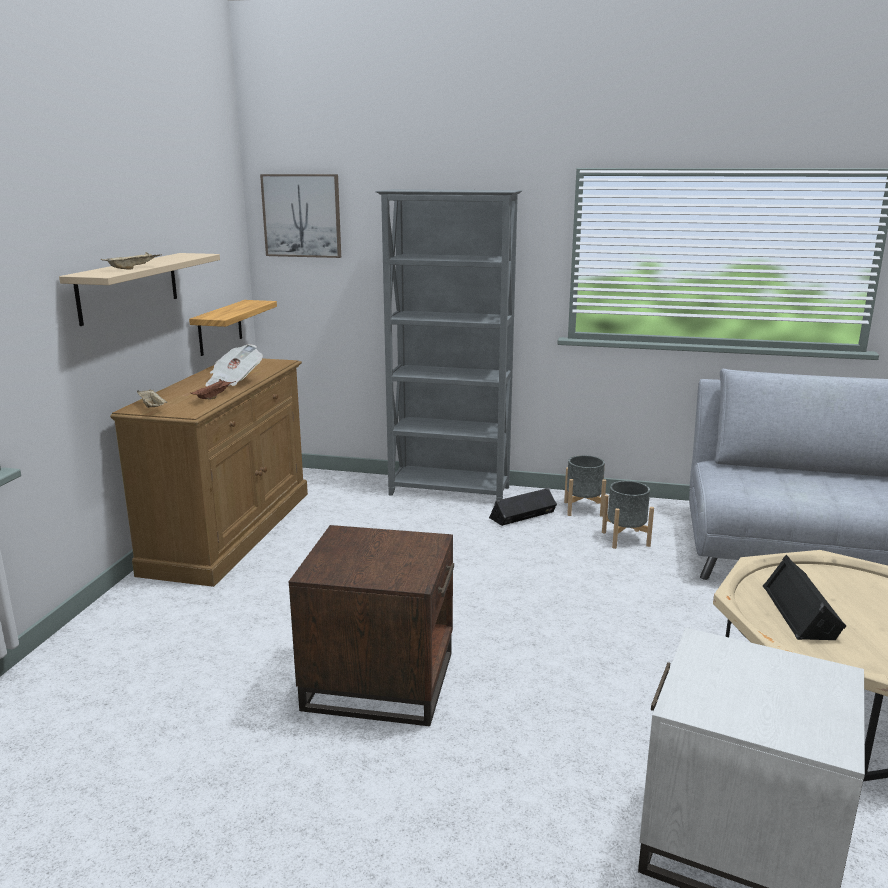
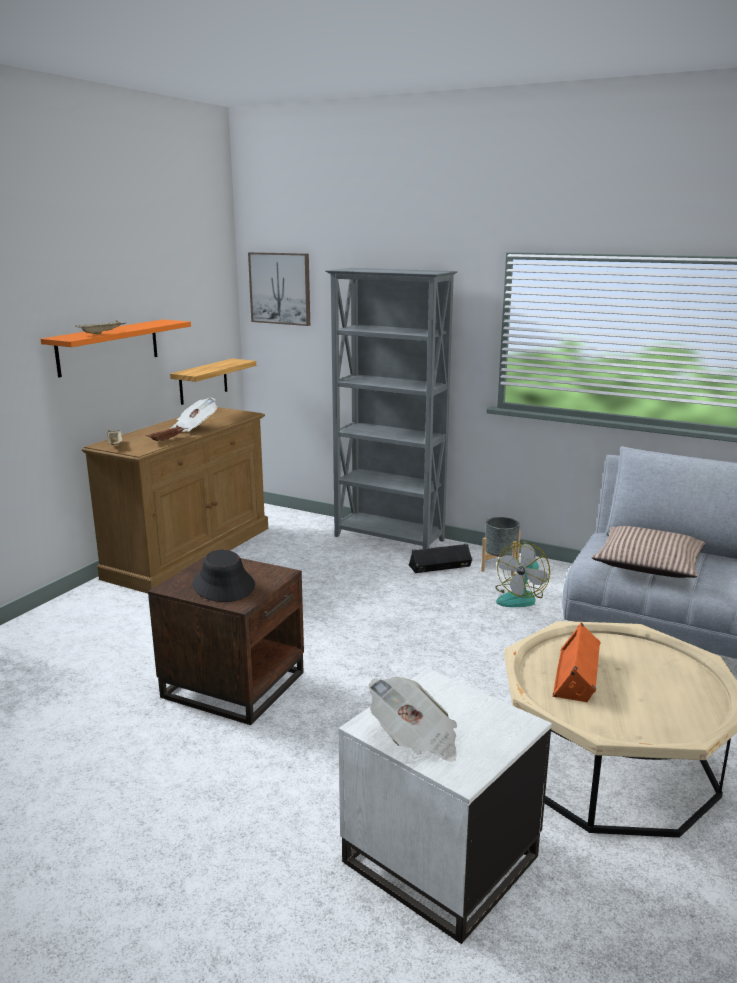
camera: 15 degrees right, 0 degrees up
beige shelf [59,253,220,326] -> orange shelf [41,319,191,378]
grey planter [602,481,654,549] -> fan [495,542,550,607]
black speaker [763,555,846,640] -> orange speaker [552,622,601,702]
none -> black hat [192,550,255,602]
none -> newspaper [369,677,457,762]
none -> pillow [592,526,706,578]

